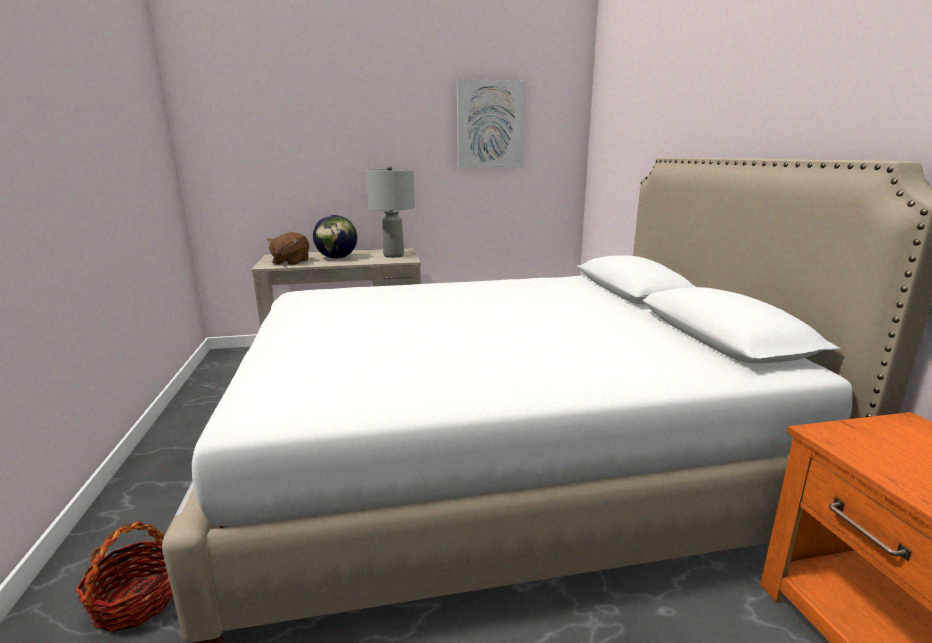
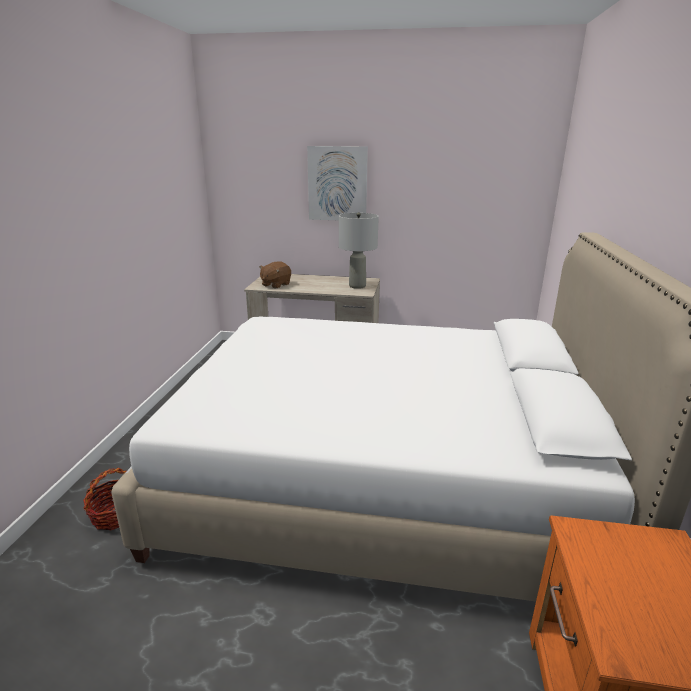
camera: 20 degrees right, 5 degrees up
globe [313,215,357,259] -> none
picture [457,79,525,167] -> picture moved to [307,146,368,220]

